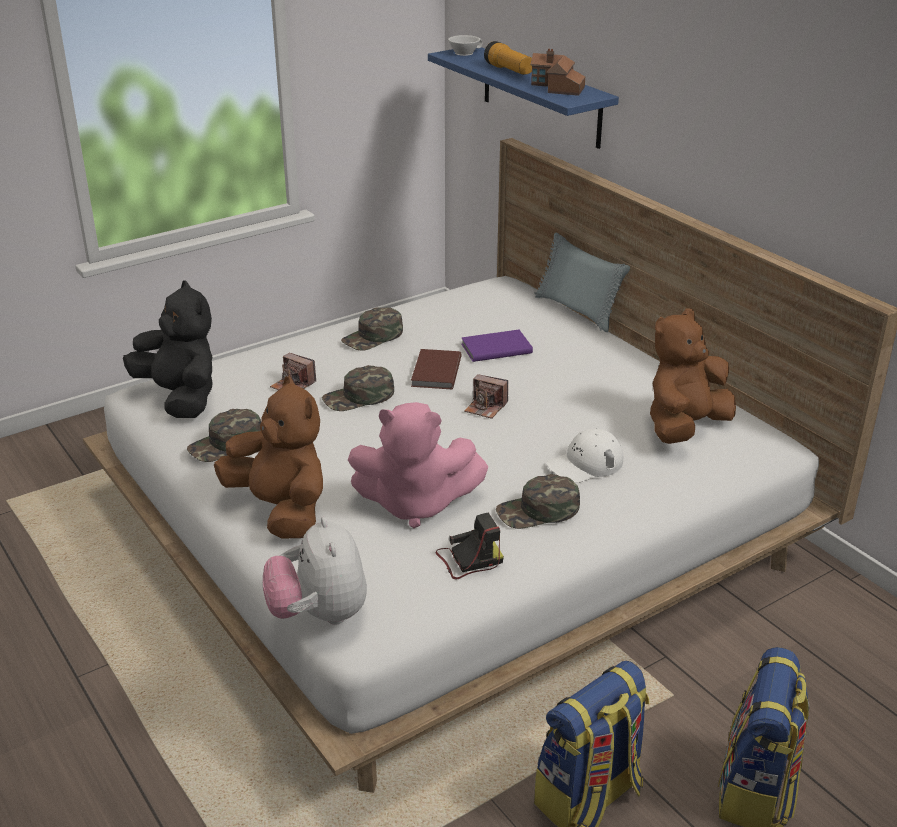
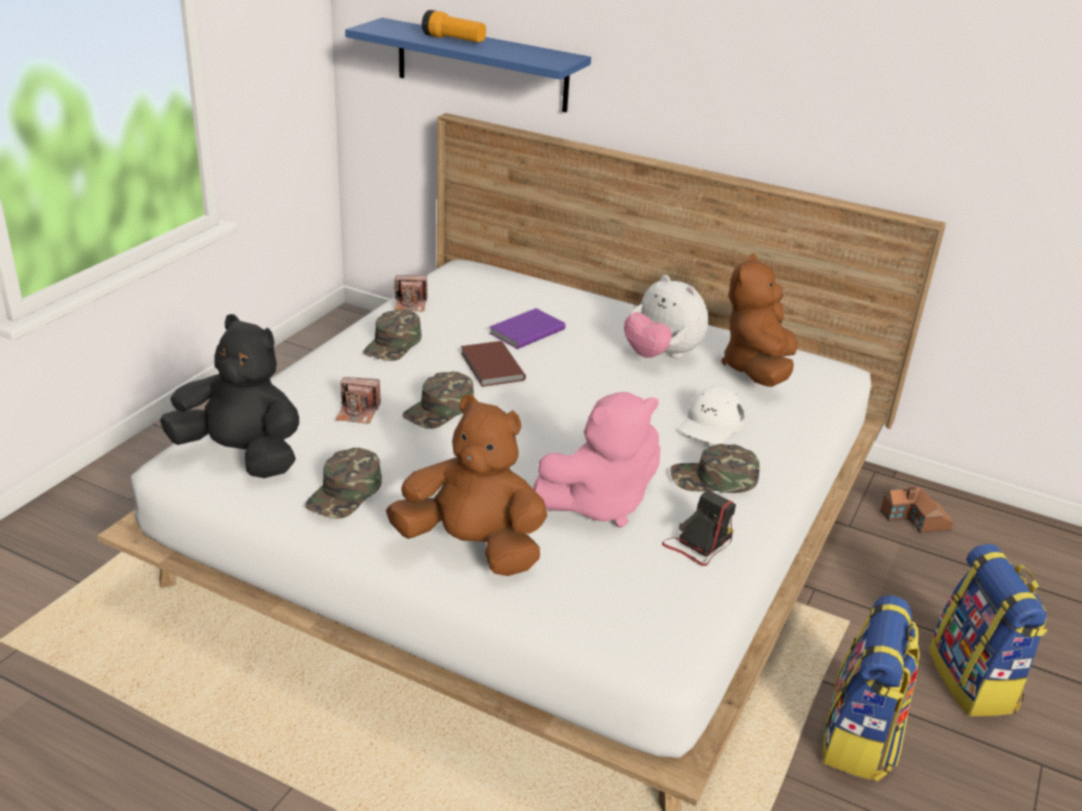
camera: 30 degrees left, 0 degrees up
plush toy [263,517,367,625] -> plush toy moved to [624,275,708,358]
white cup [448,35,483,56] -> none
camera [464,374,508,419] -> camera moved to [395,275,427,311]
green cap [496,474,580,529] -> green cap turned 45 degrees clockwise [670,444,760,493]
toy house [530,49,585,96] -> toy house moved to [880,486,954,534]
blue pillow [535,232,630,332] -> none

